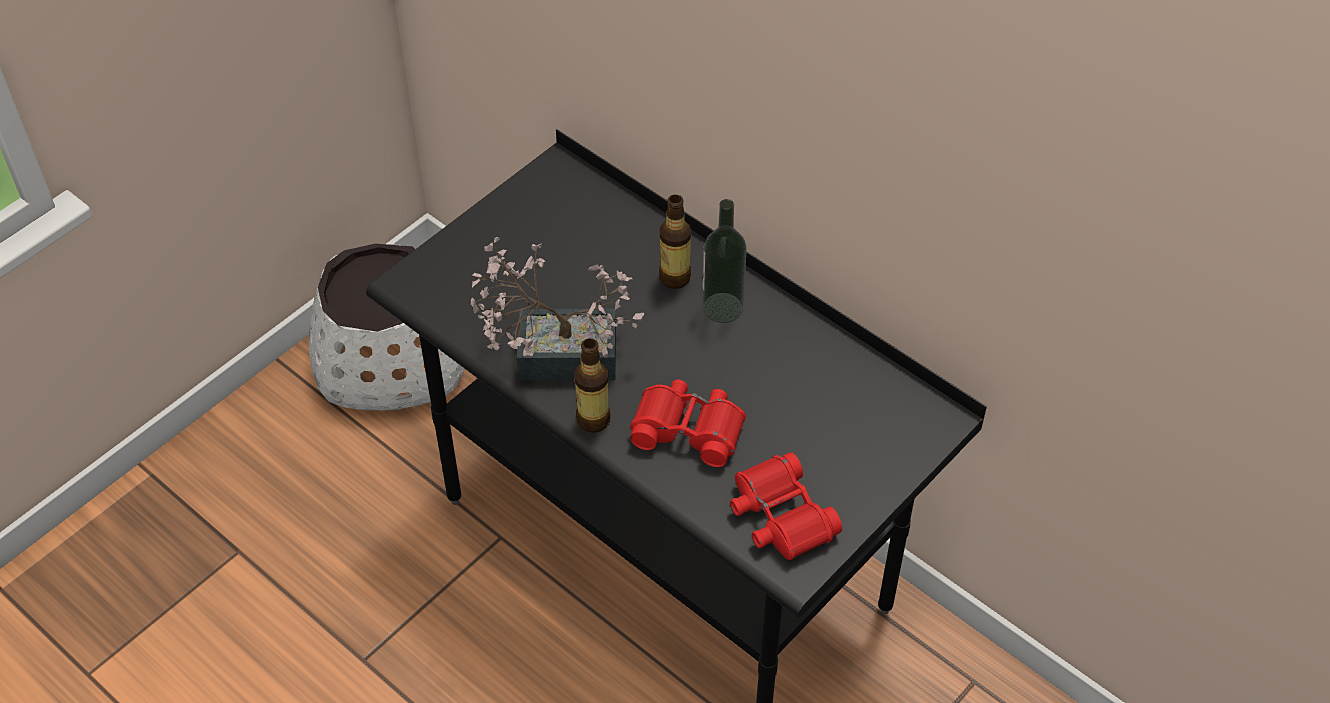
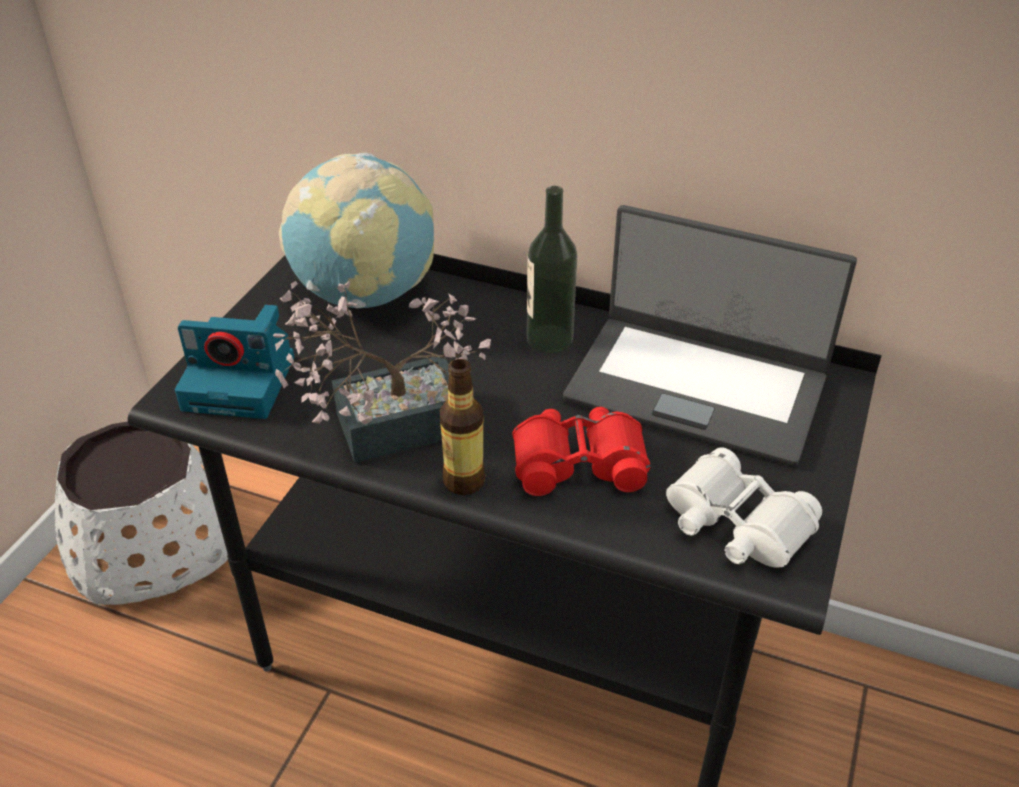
camera: 20 degrees left, 10 degrees down
bottle [659,194,691,289] -> none
red binoculars [730,452,842,560] -> white binoculars [666,447,822,568]
none -> camera [175,305,294,419]
none -> globe [279,153,434,308]
none -> laptop [563,205,857,466]

